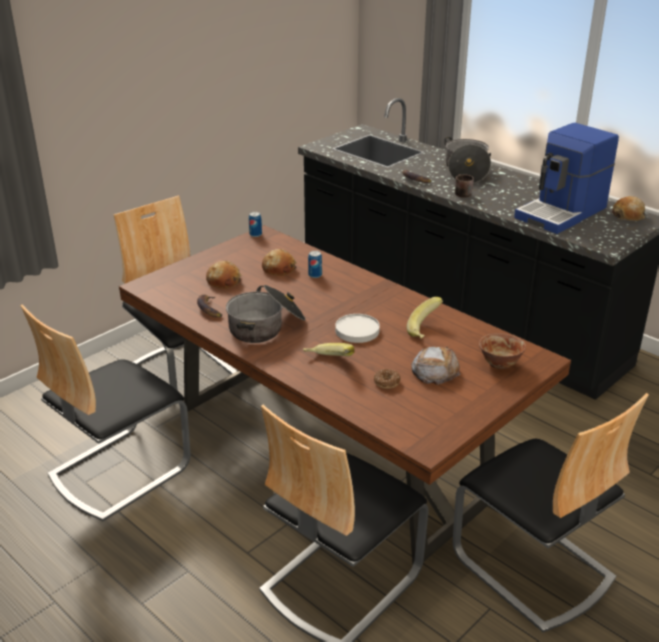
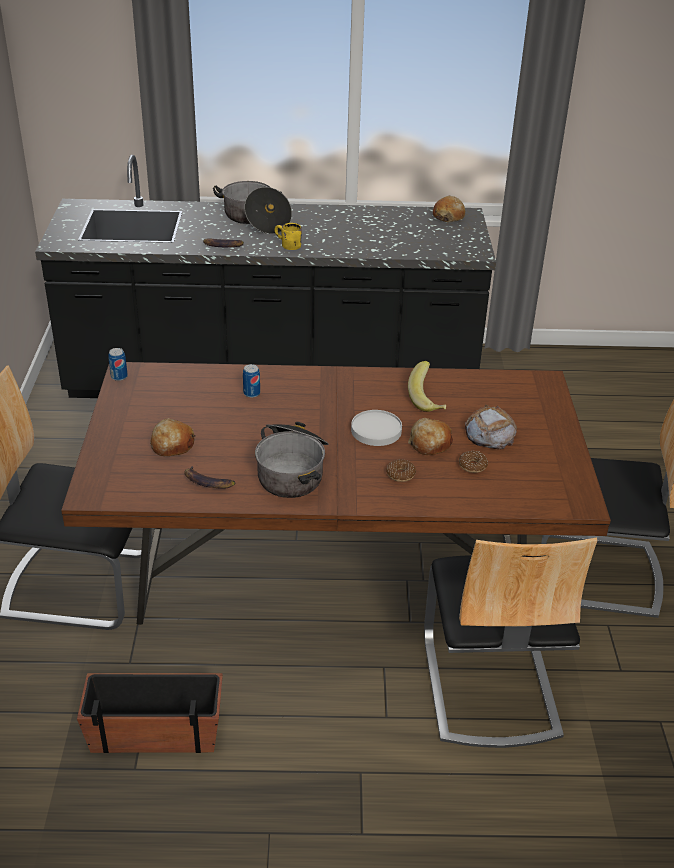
camera: 45 degrees left, 5 degrees up
chair [20,304,191,521] -> planter [77,673,223,753]
bread [262,249,297,276] -> bread moved to [408,418,453,455]
banana [303,343,355,356] -> donut [386,459,416,482]
brown mug [455,175,474,198] -> yellow mug [275,223,302,250]
bowl [479,333,526,369] -> none
coffee machine [514,123,619,234] -> none

